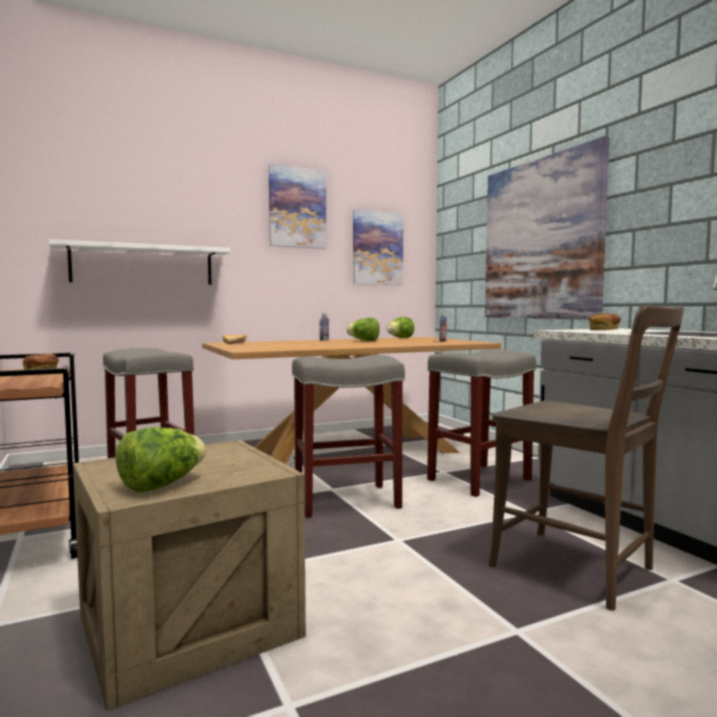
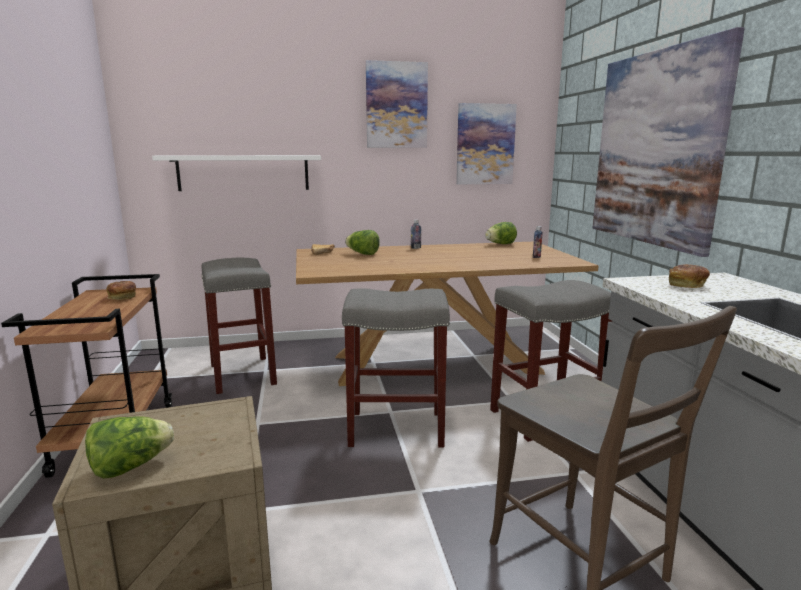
camera: 15 degrees right, 10 degrees up
lettuce [347,318,379,341] -> lettuce moved to [345,230,380,255]

